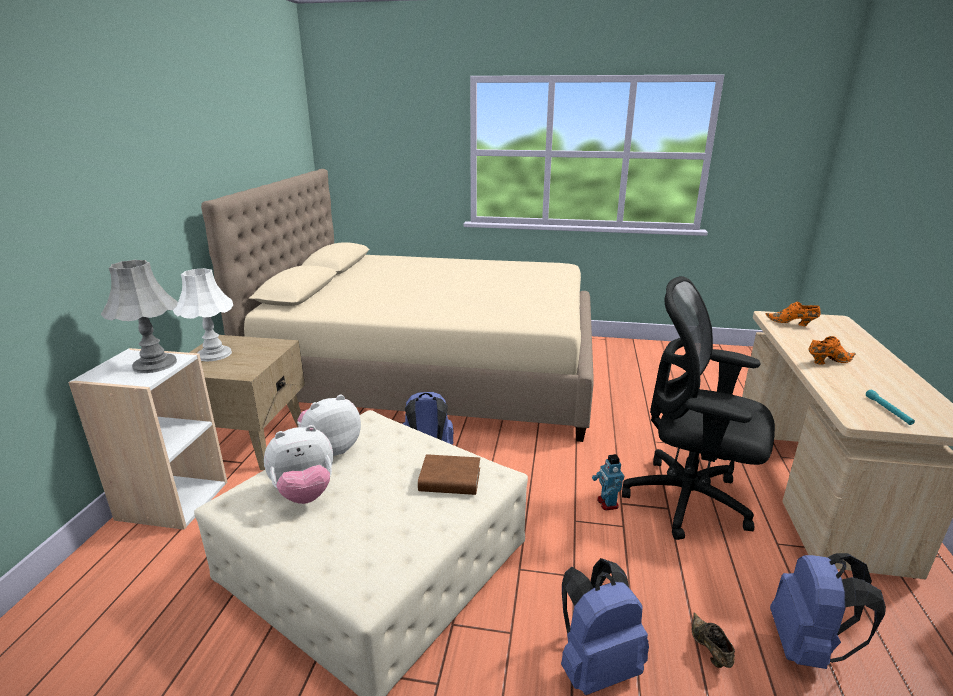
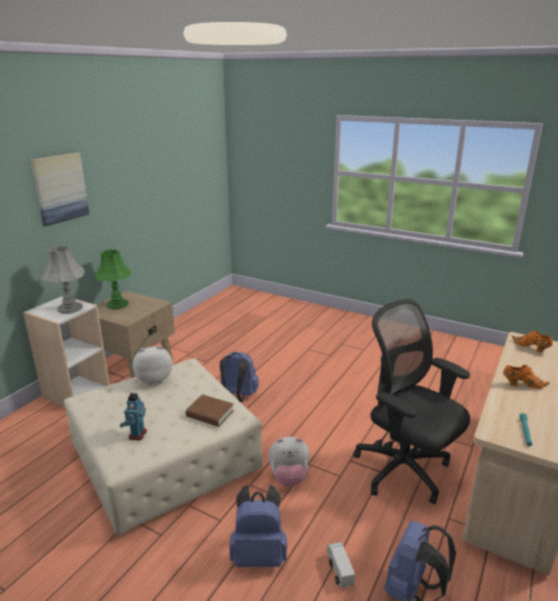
camera: 20 degrees right, 0 degrees up
white table lamp [173,268,233,361] -> green table lamp [94,249,131,309]
beige bed [201,169,594,442] -> none
plush toy [264,425,333,504] -> plush toy moved to [268,437,310,487]
toy robot [592,454,624,510] -> toy robot moved to [120,393,147,441]
brown shoe [692,612,735,668] -> toy truck [327,542,355,588]
none -> picture [30,153,89,226]

